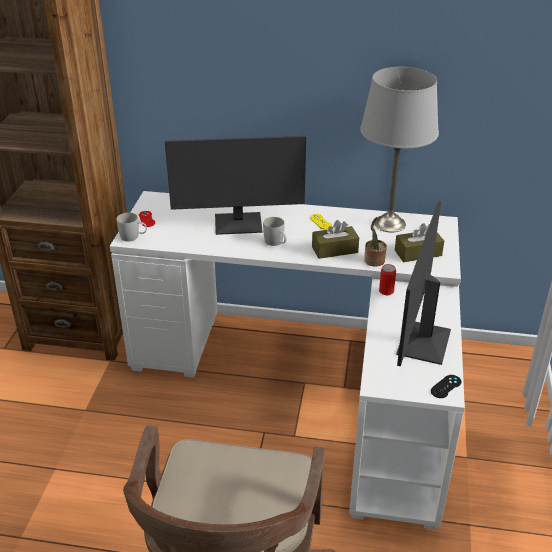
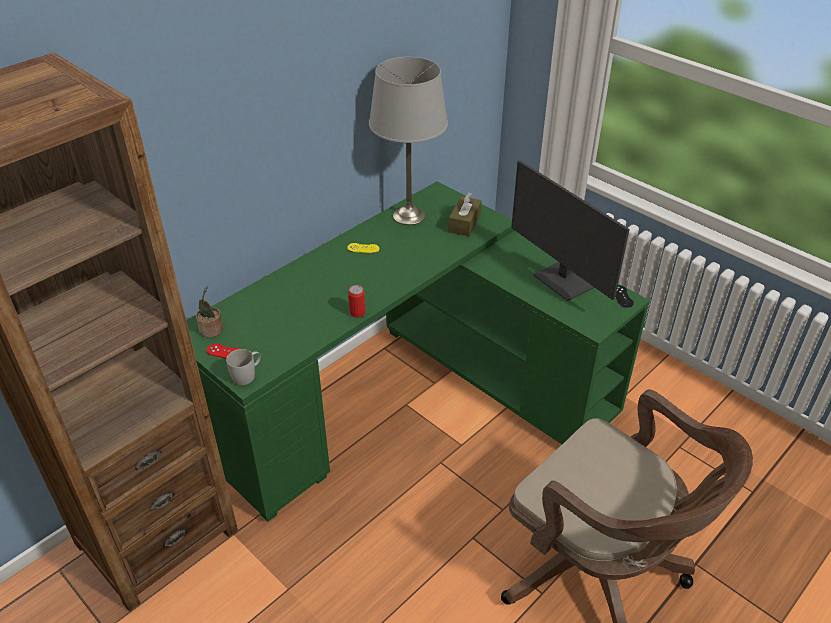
camera: 55 degrees left, 5 degrees up
white desk [110,191,465,530] -> green desk [186,181,650,522]
monitor [165,136,306,235] -> none
white mug [263,217,286,246] -> none
brown tissue box [312,220,359,259] -> none
potted plant [364,217,387,267] -> potted plant moved to [196,286,223,338]
can [379,264,396,295] -> can moved to [348,285,365,318]

